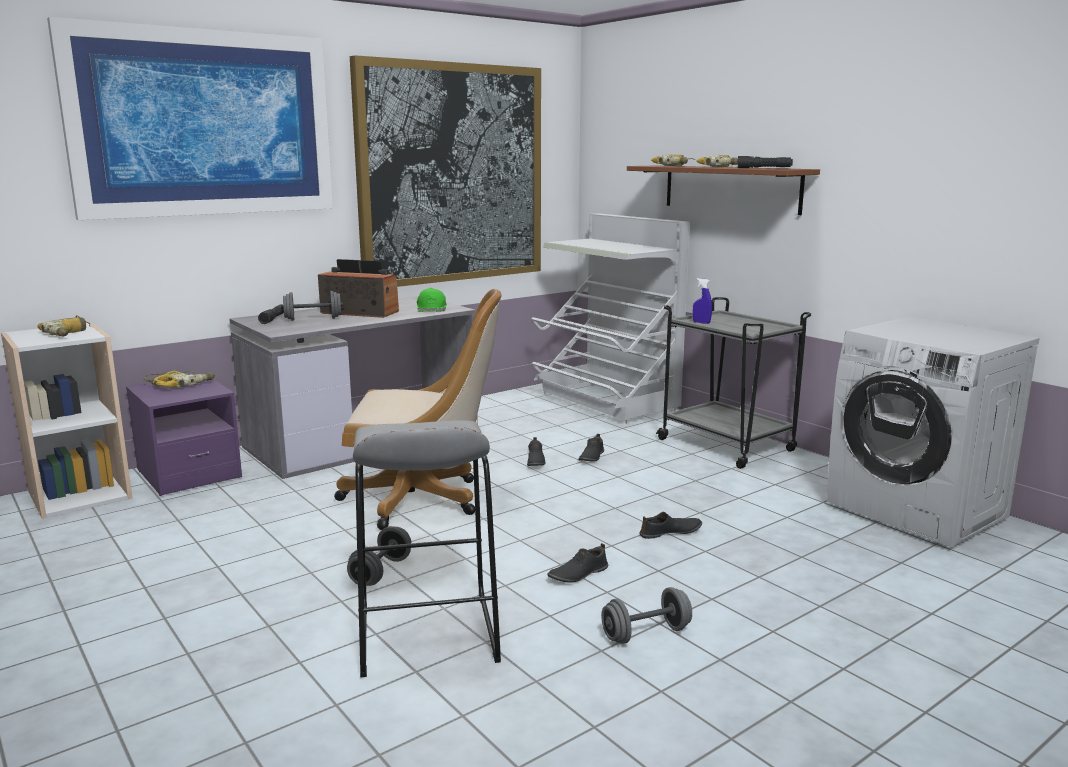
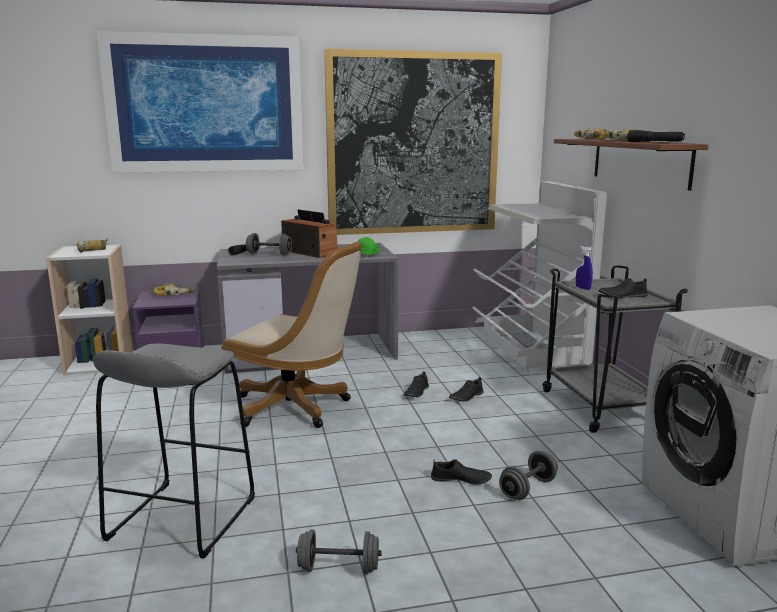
camera: 25 degrees right, 0 degrees up
grey dumbbell [347,526,411,586] -> grey dumbbell moved to [499,451,558,500]
black shoe [547,543,608,583] -> black shoe moved to [599,278,648,298]

